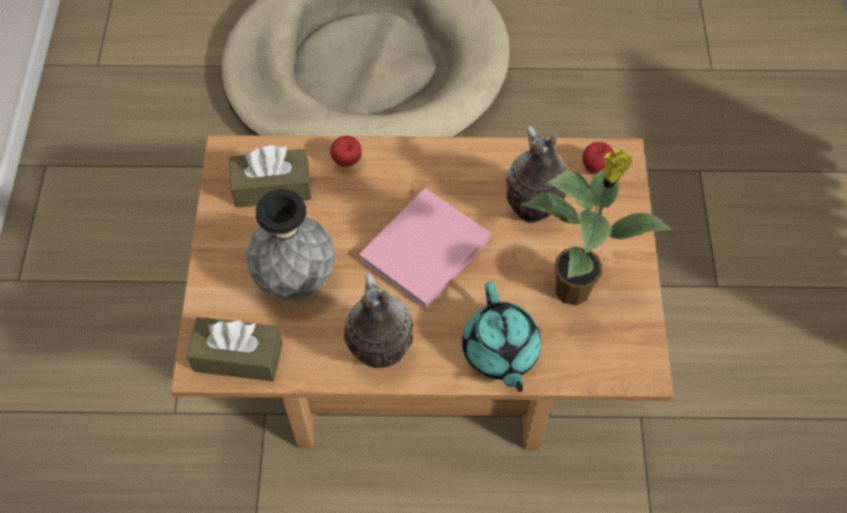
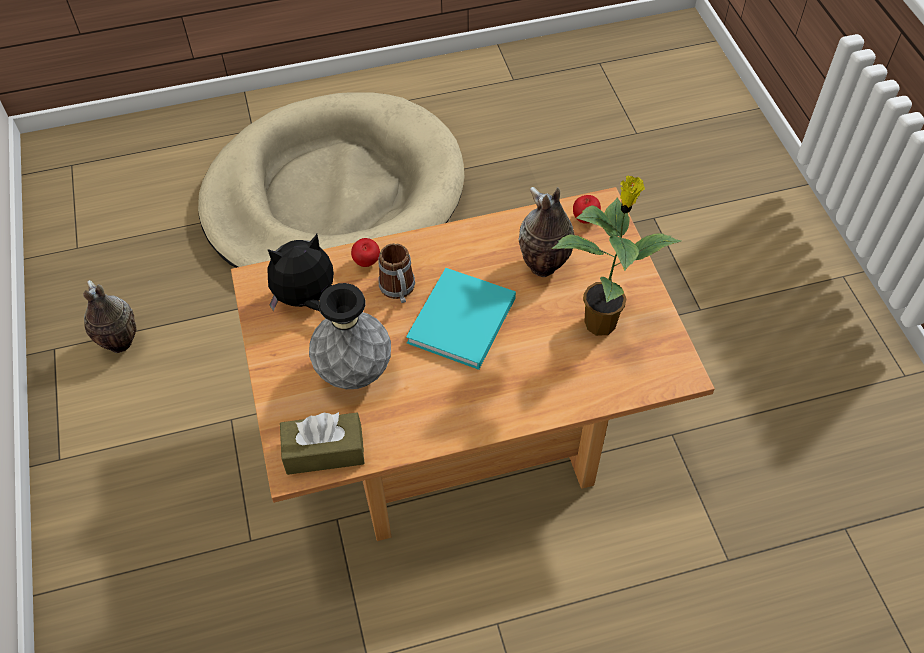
camera: 15 degrees left, 5 degrees down
brown tissue box [229,145,311,208] -> plush toy [267,234,334,311]
vase [344,273,413,368] -> vase moved to [83,280,137,353]
pink book [359,188,491,309] -> turquoise book [406,268,516,370]
turquoise teapot [462,281,541,392] -> none
none -> mug [378,243,415,303]

